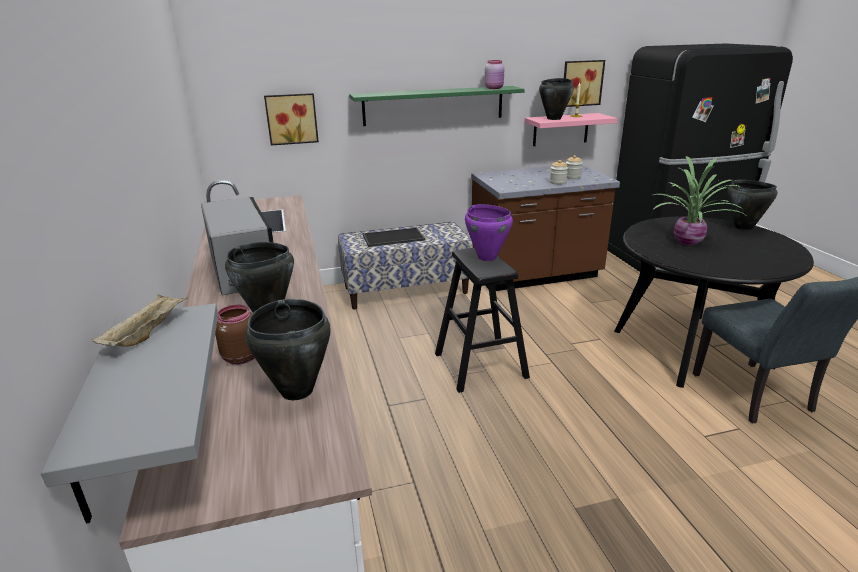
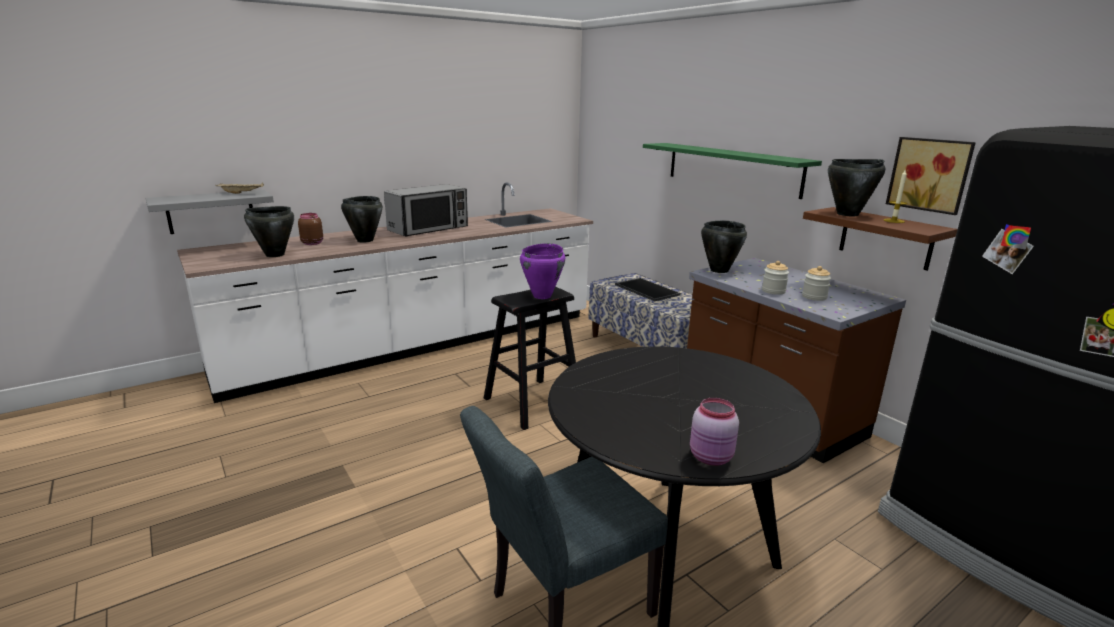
camera: 70 degrees right, 5 degrees down
picture [264,93,319,146] -> none
pink jar [484,60,504,89] -> pink jar moved to [690,398,739,466]
pink shelf [525,113,617,146] -> brown shelf [803,207,958,271]
potted plant [653,156,745,245] -> none
black cooking pot [728,180,778,230] -> black cooking pot moved to [701,221,747,273]

